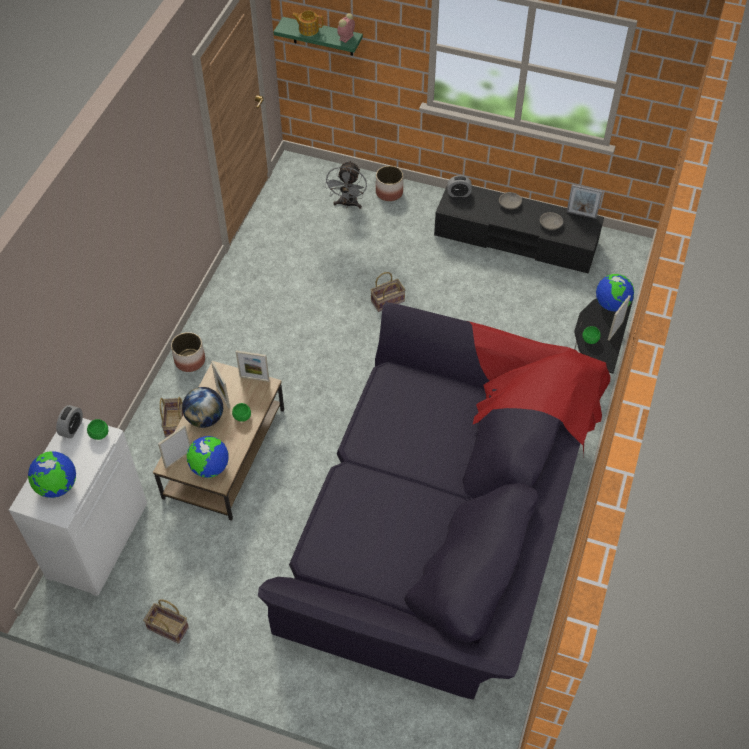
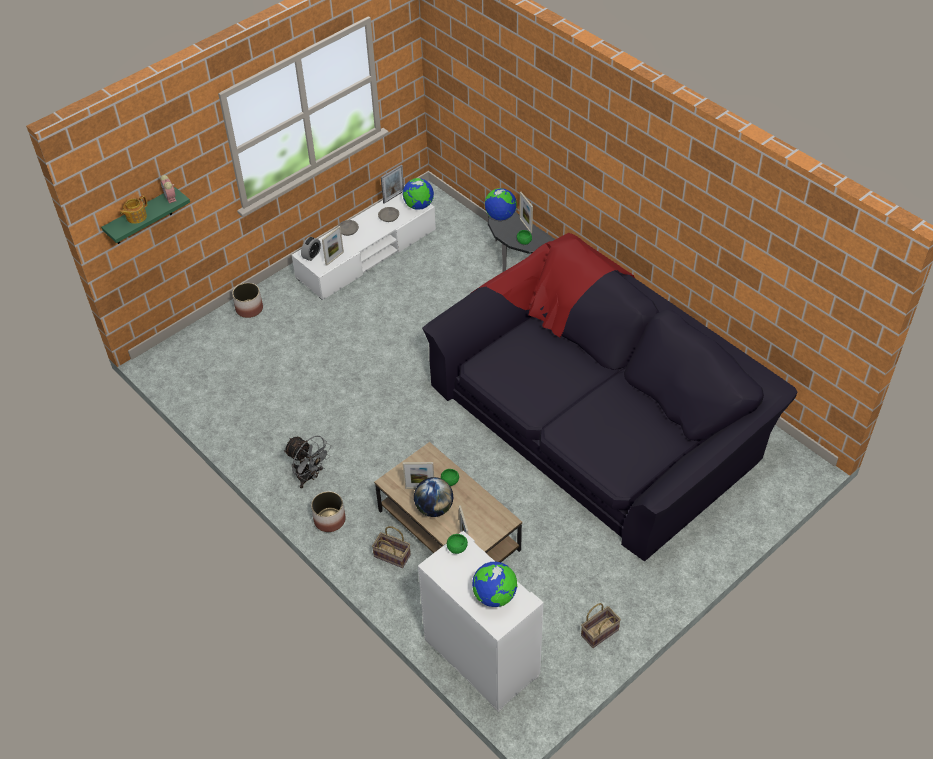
camera: 60 degrees left, 5 degrees down
alarm clock [56,405,83,439] -> none
globe [187,436,229,478] -> globe moved to [403,178,434,210]
picture frame [236,350,269,382] -> picture frame moved to [322,226,344,266]
grey fan [325,160,367,209] -> grey fan moved to [284,436,331,489]
basket [371,272,406,312] -> none
black tv stand [434,186,604,273] -> white tv stand [292,192,436,300]

